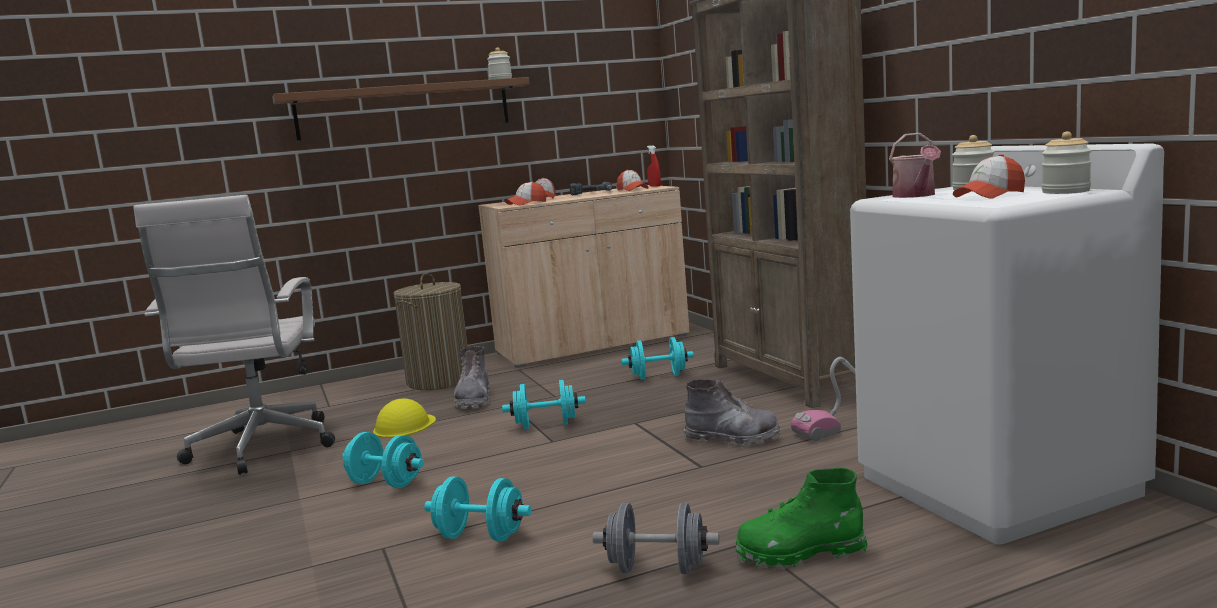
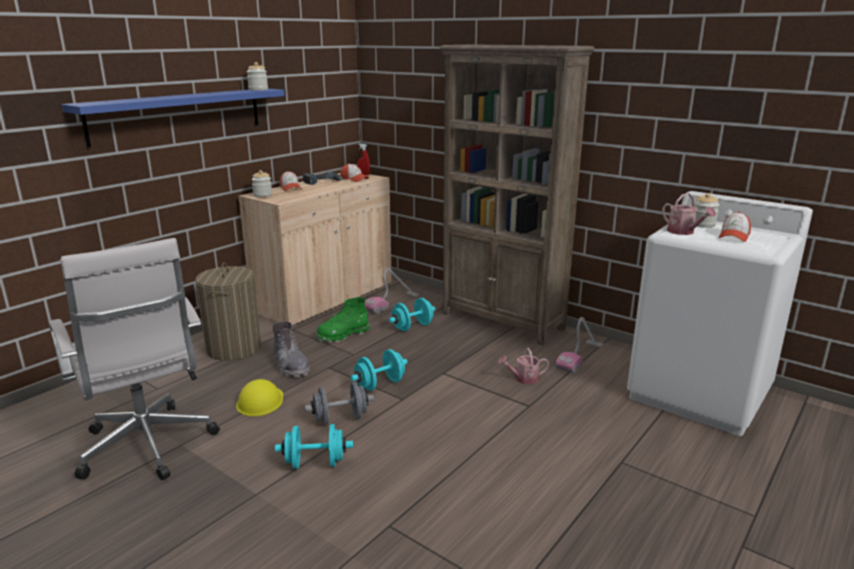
camera: 30 degrees left, 10 degrees up
brown shelf [272,77,530,141] -> blue shelf [62,89,284,147]
turquoise dumbbell [424,477,532,541] -> none
cap [505,181,546,205] -> none
grey dumbbell [593,503,719,574] -> grey dumbbell moved to [305,382,374,425]
grey boot [684,379,781,447] -> watering can [498,348,549,384]
green boot [735,468,868,570] -> green boot moved to [316,297,370,343]
jar [1042,131,1092,194] -> jar moved to [252,170,272,197]
none -> vacuum cleaner [365,268,420,314]

